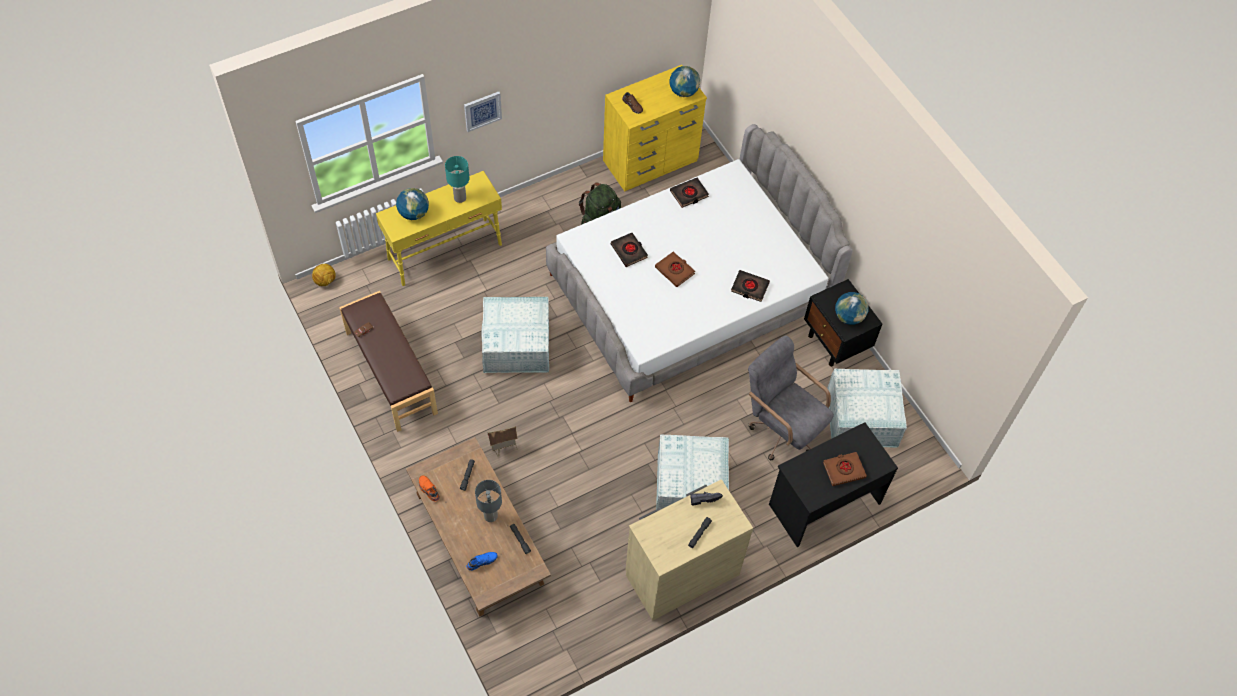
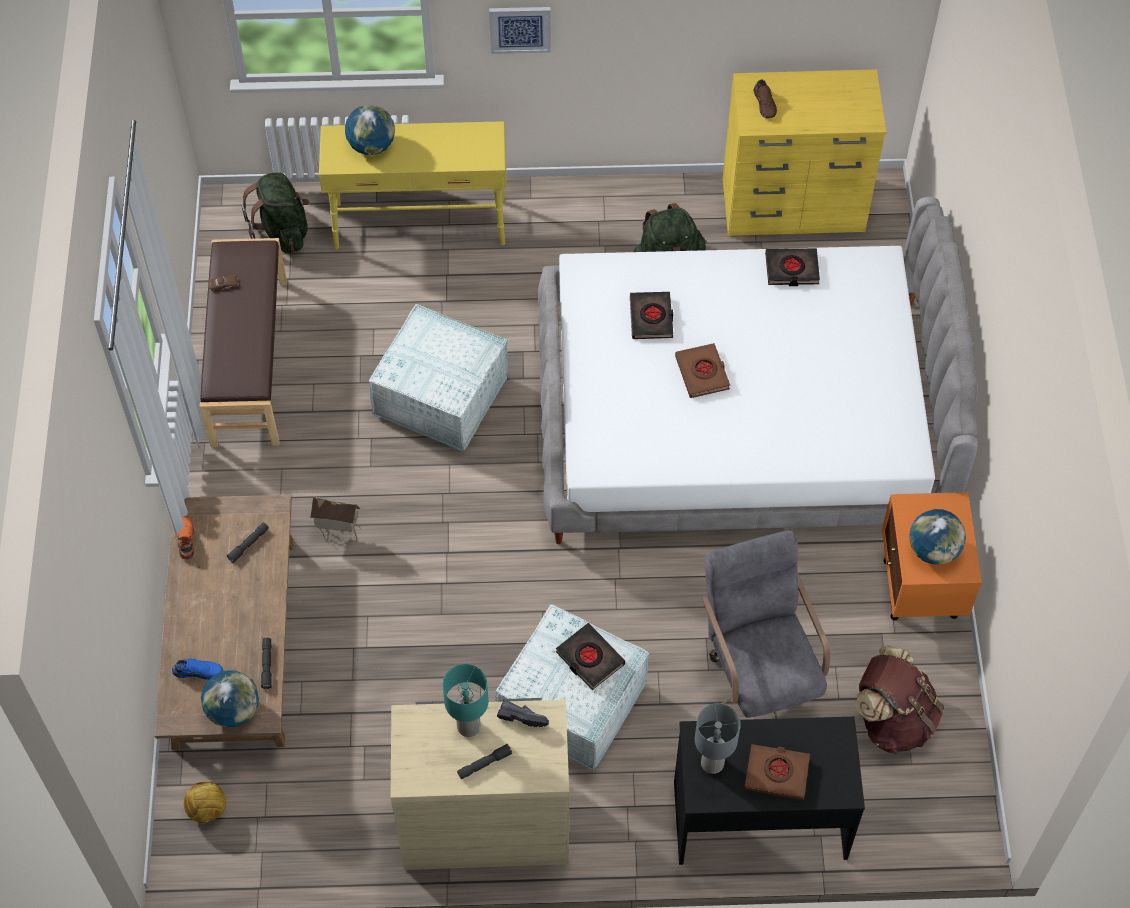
camera: 30 degrees right, 0 degrees up
football [312,264,336,286] -> football moved to [184,782,226,823]
turquoise table lamp [445,156,469,203] -> turquoise table lamp moved to [442,664,488,737]
grey table lamp [475,480,502,522] -> grey table lamp moved to [695,703,741,774]
globe [670,66,700,97] -> globe moved to [201,670,259,727]
black book [731,270,770,302] -> black book moved to [556,623,625,690]
black nightstand [804,279,882,366] -> orange nightstand [882,492,982,620]
white ottoman [827,369,907,448] -> brown backpack [855,645,944,755]
none -> green backpack [241,172,309,253]

